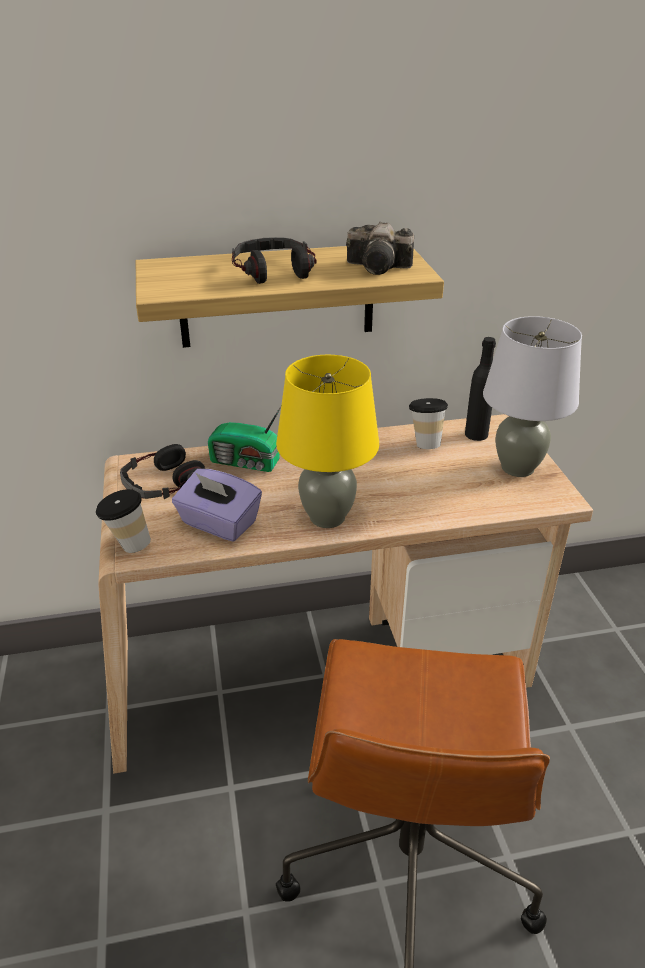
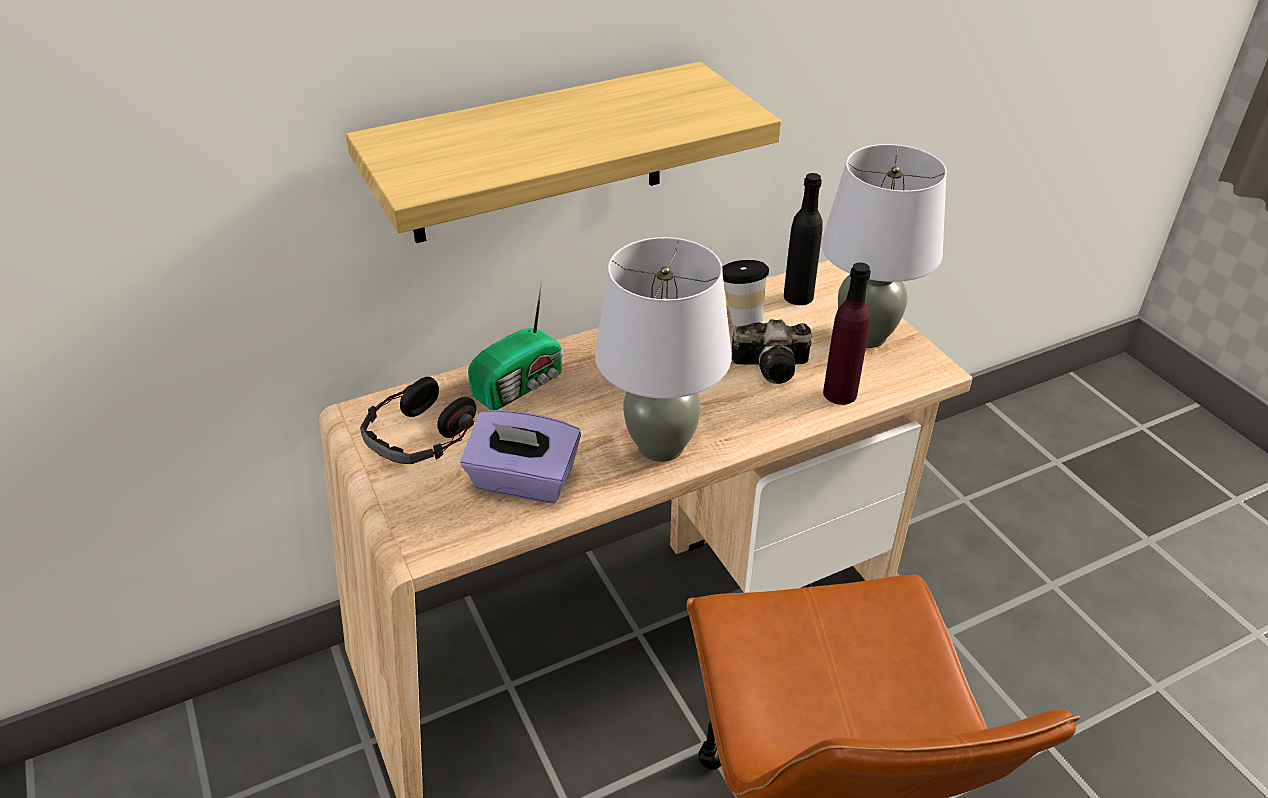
camera: 15 degrees left, 5 degrees up
cup [96,489,151,553] -> none
radio [208,406,281,472] -> radio turned 45 degrees counterclockwise [468,282,563,410]
headphones [232,237,317,284] -> none
yellow table lamp [276,355,379,528] -> grey table lamp [595,237,732,462]
camera [346,222,414,275] -> camera moved to [732,319,812,384]
none -> purple bottle [823,262,871,405]

